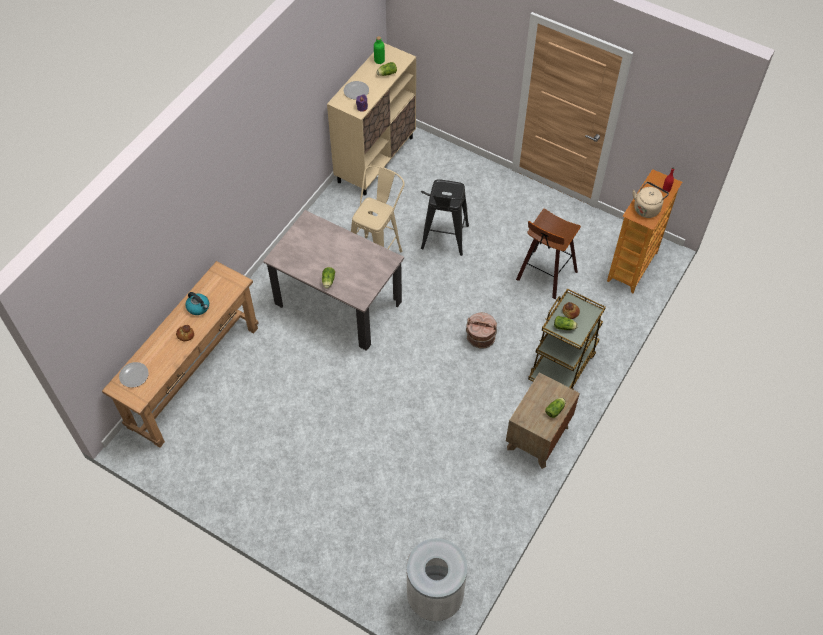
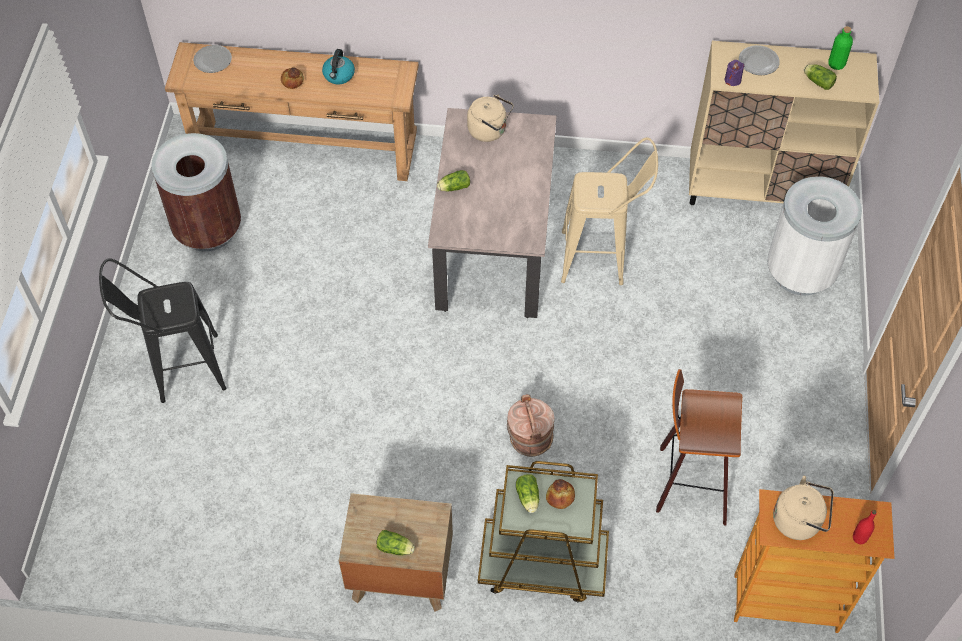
camera: 65 degrees right, 0 degrees up
white trash can [406,538,467,621] -> white trash can moved to [767,176,862,295]
black stool [421,179,469,256] -> black stool moved to [99,258,226,403]
none -> brown trash can [152,133,241,251]
none -> beige kettle [467,95,514,142]

